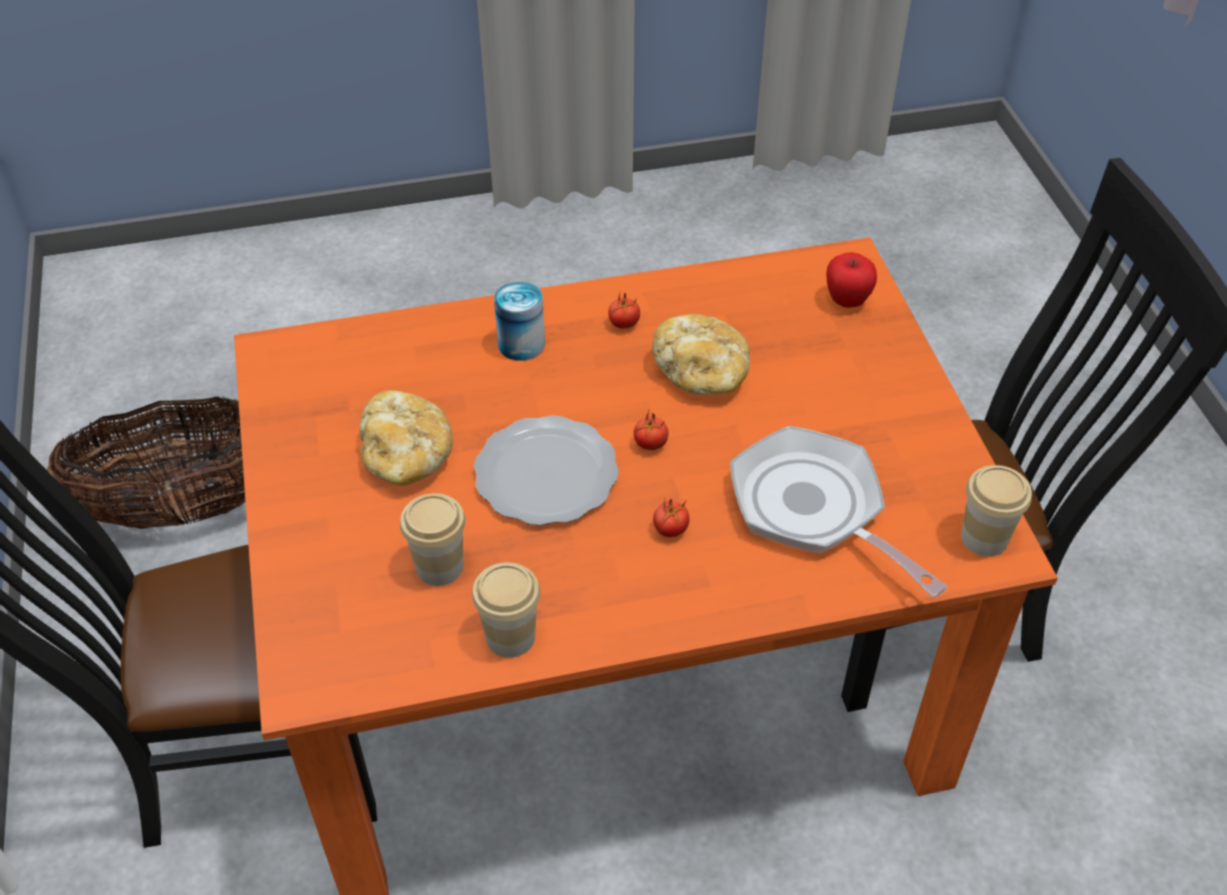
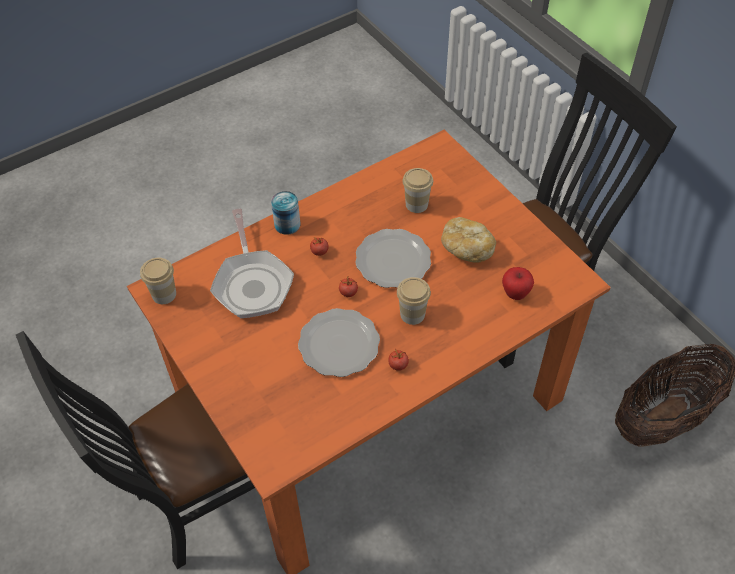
camera: 160 degrees right, 5 degrees up
cup [472,562,540,658] -> cup moved to [397,277,431,325]
can [494,282,545,361] -> can moved to [271,191,300,235]
bread [652,314,750,395] -> plate [298,308,380,377]
frying pan [730,426,947,597] -> frying pan turned 45 degrees clockwise [210,209,294,318]
apple [826,252,877,308] -> apple moved to [502,267,534,300]

